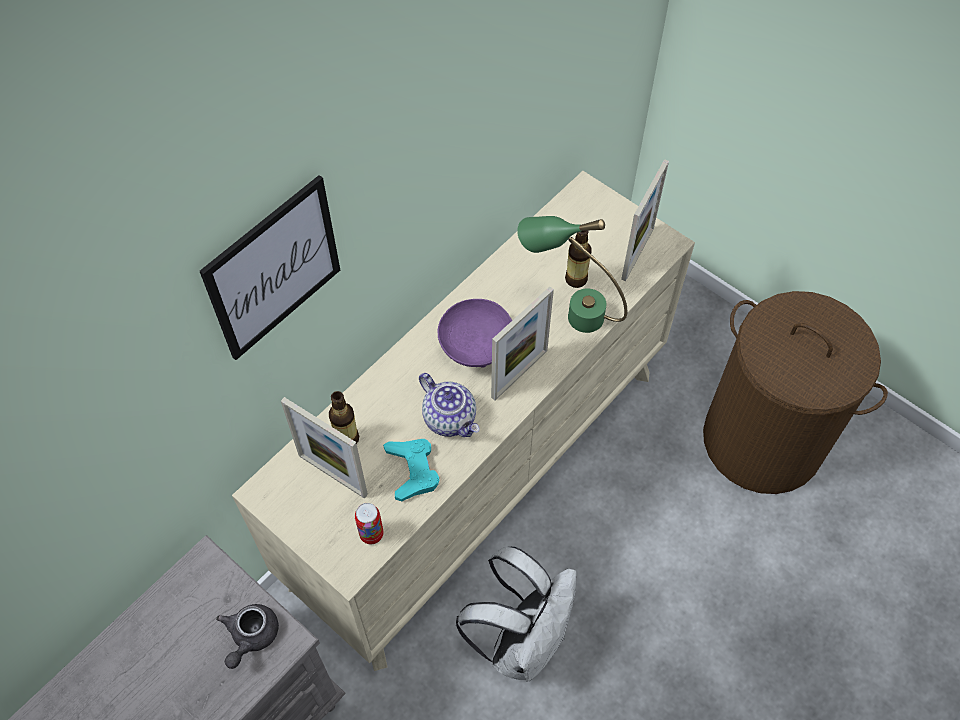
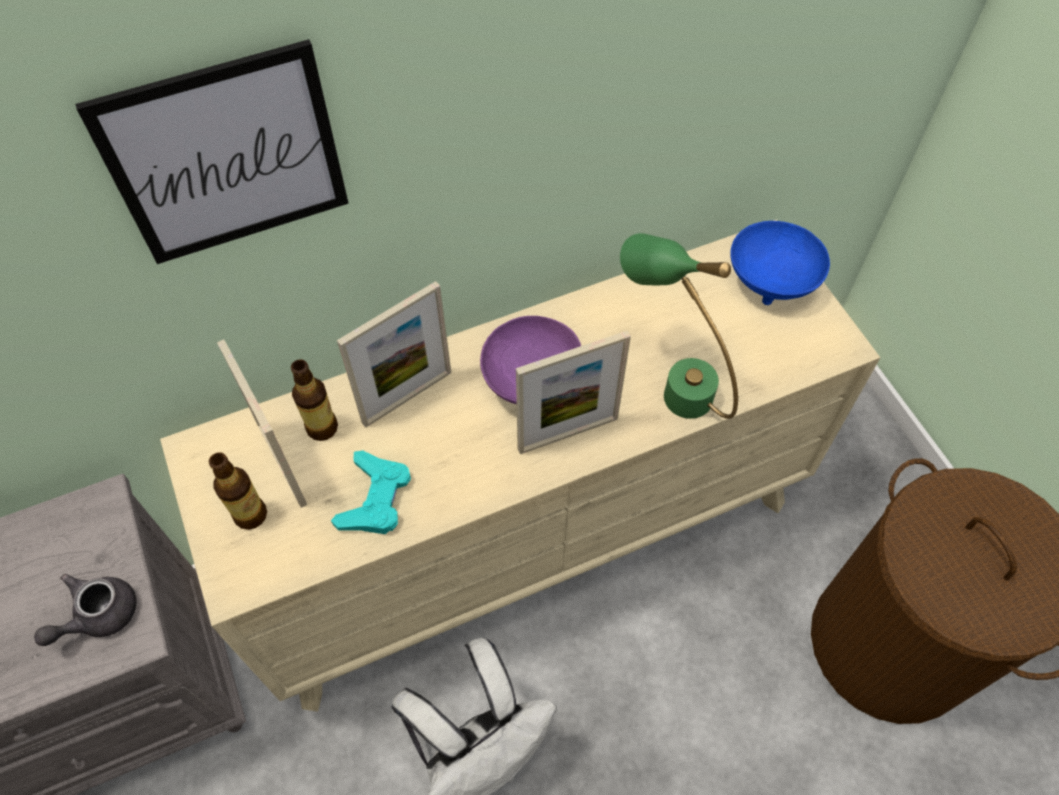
camera: 25 degrees right, 0 degrees up
can [355,503,384,545] -> none
teapot [419,373,479,437] -> none
bottle [565,230,592,288] -> bottle moved to [209,452,267,530]
picture frame [621,159,669,281] -> picture frame moved to [337,281,451,428]
none -> blue bowl [731,221,830,305]

